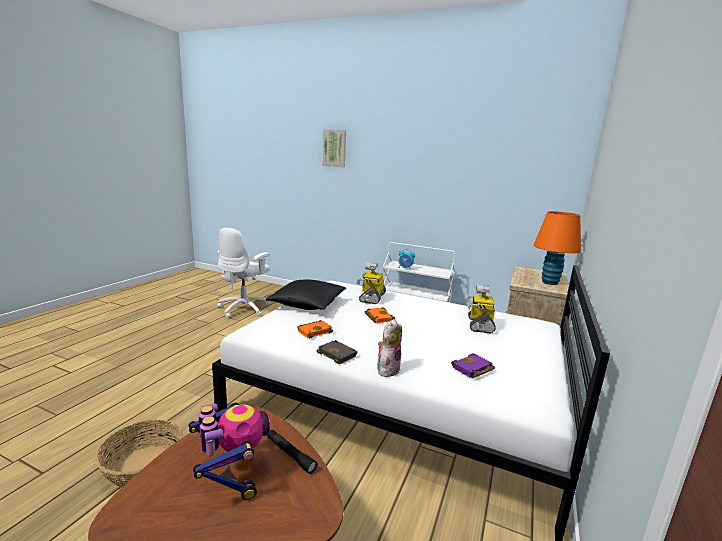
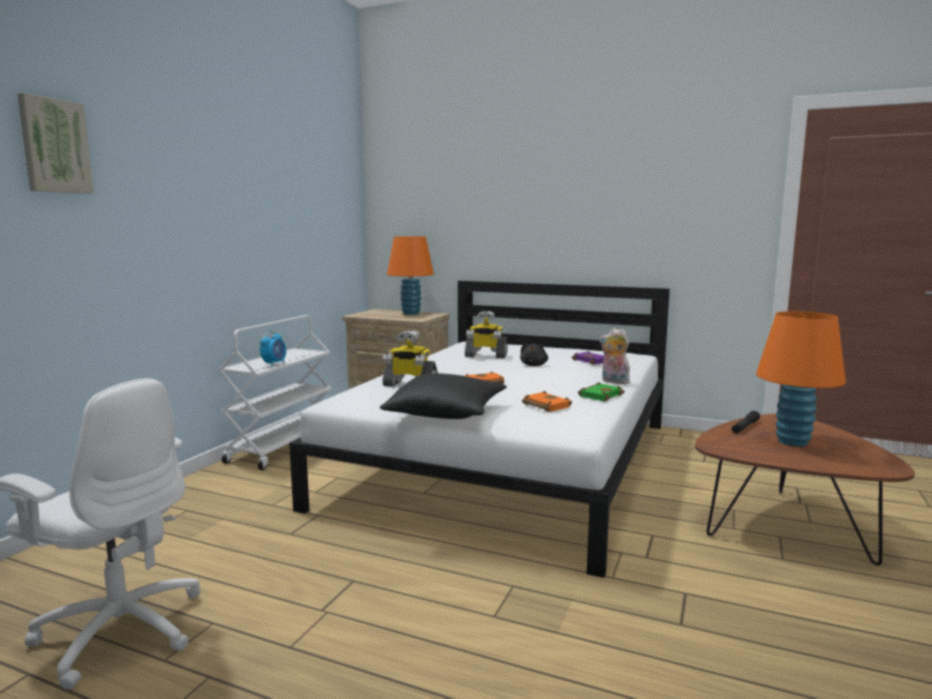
camera: 90 degrees left, 5 degrees down
basket [95,420,183,488] -> none
toy robot [189,403,270,500] -> orange table lamp [756,311,846,447]
black book [316,340,358,364] -> green book [578,382,625,402]
none -> black plush toy [520,343,548,366]

